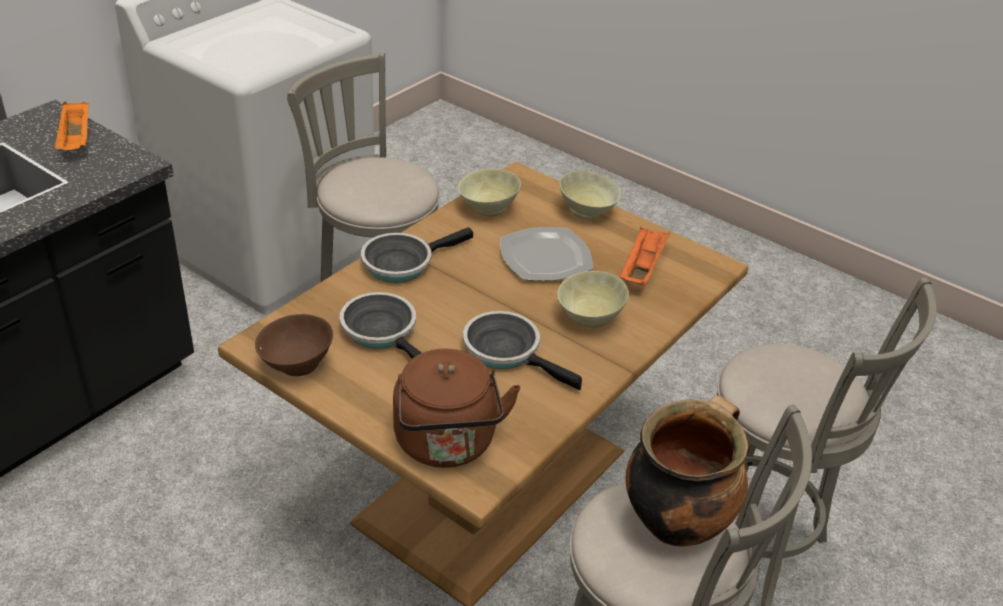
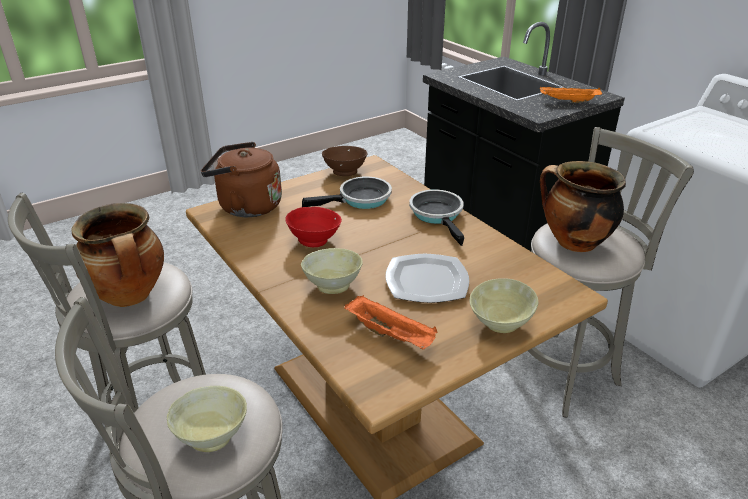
camera: 110 degrees right, 5 degrees down
beige bowl [458,169,521,217] -> beige bowl moved to [167,386,247,452]
frying pan [463,311,582,390] -> red bowl [285,207,342,247]
none -> cooking pot [540,161,626,252]

